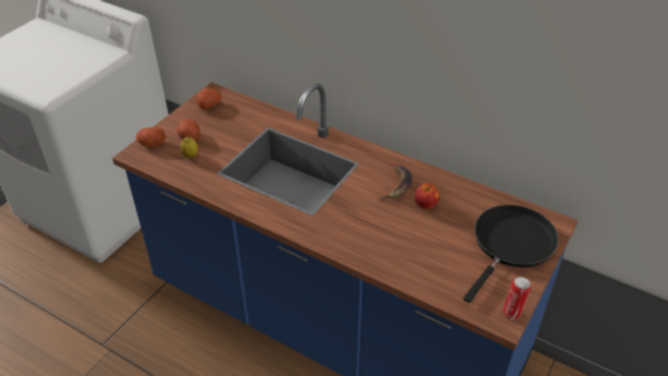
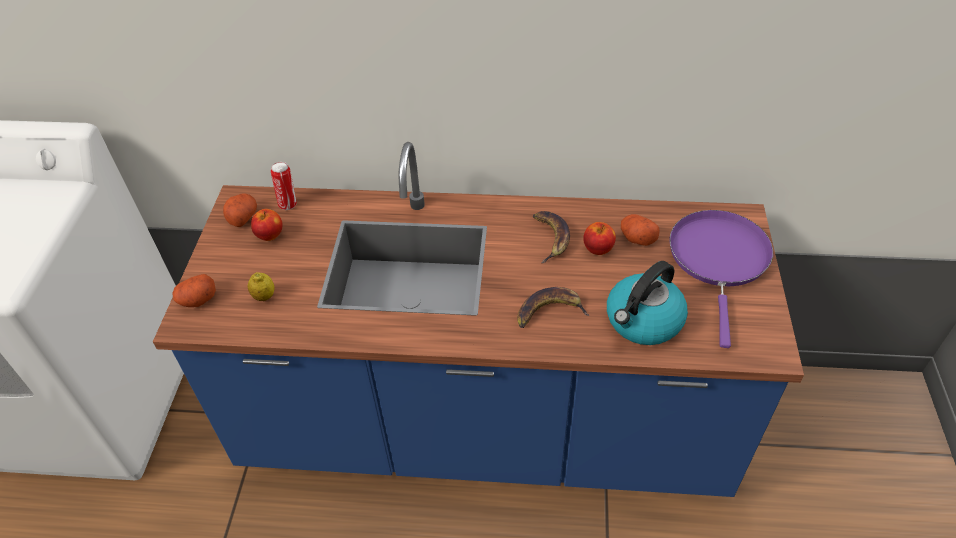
camera: 25 degrees left, 5 degrees up
potato [177,119,200,141] -> potato moved to [621,214,660,246]
black frying pan [463,205,558,303] -> purple frying pan [669,210,773,348]
can [503,277,531,320] -> can moved to [271,162,297,210]
none -> apple [251,209,283,241]
none -> banana [517,287,590,328]
none -> kettle [607,261,688,345]

